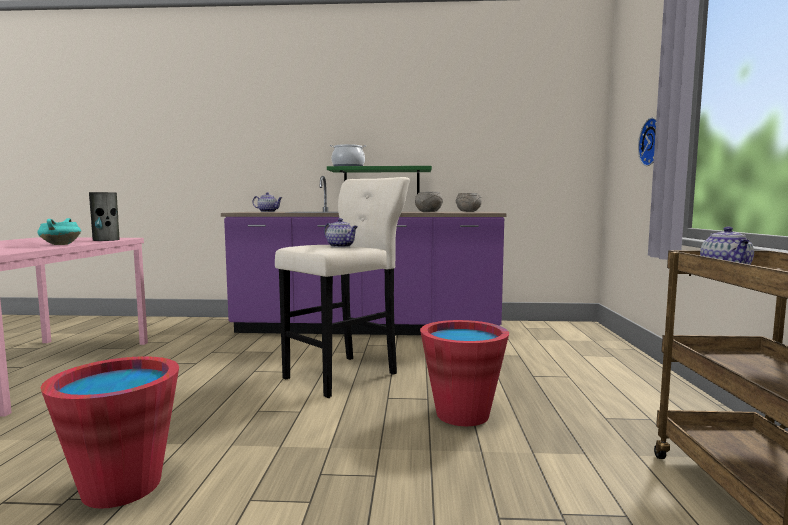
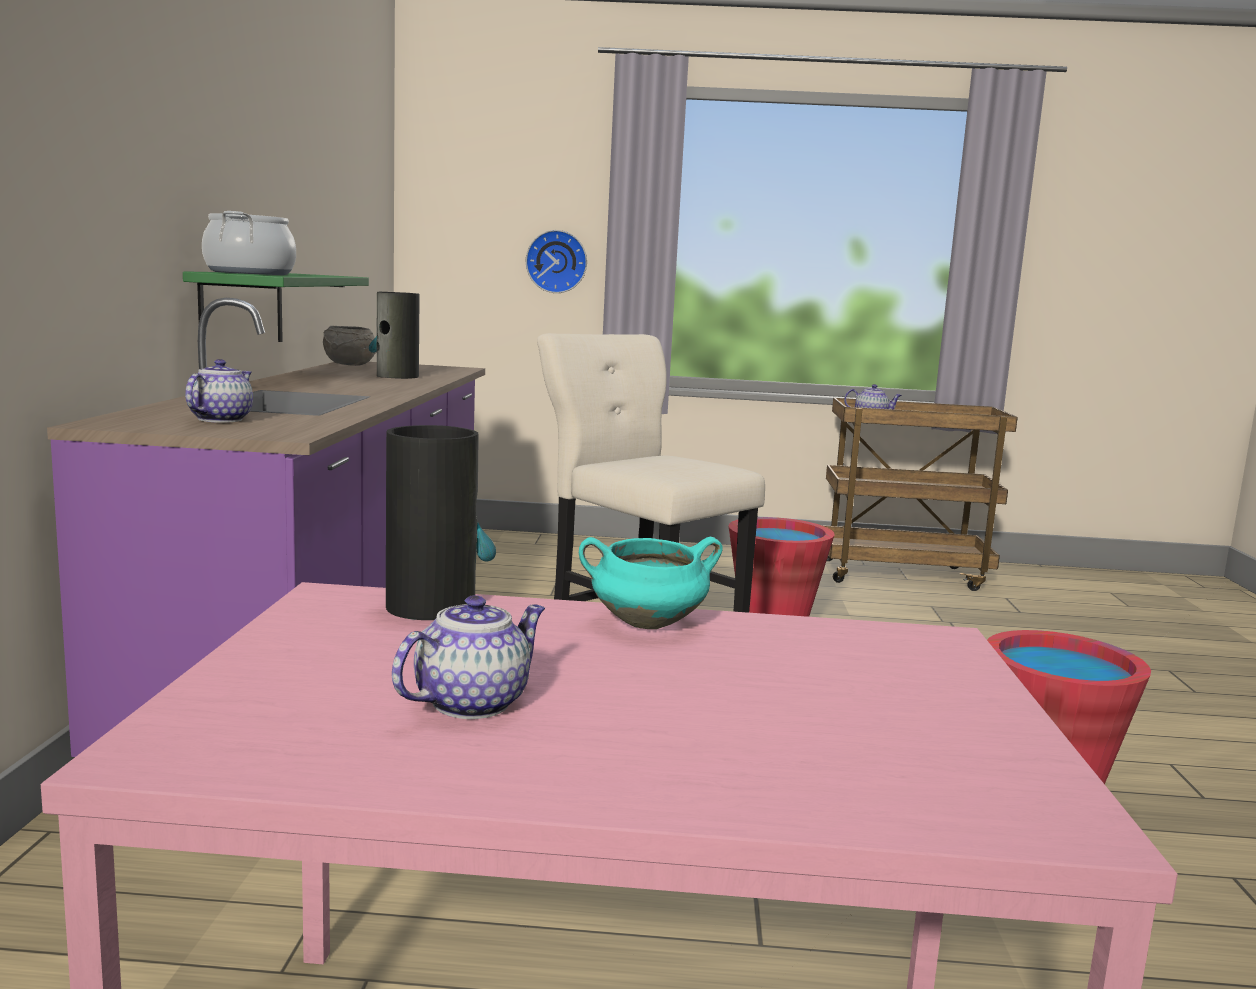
camera: 90 degrees left, 5 degrees up
teapot [324,218,358,247] -> teapot moved to [392,595,545,719]
grey bowl [415,192,443,212] -> vase [369,292,420,379]

